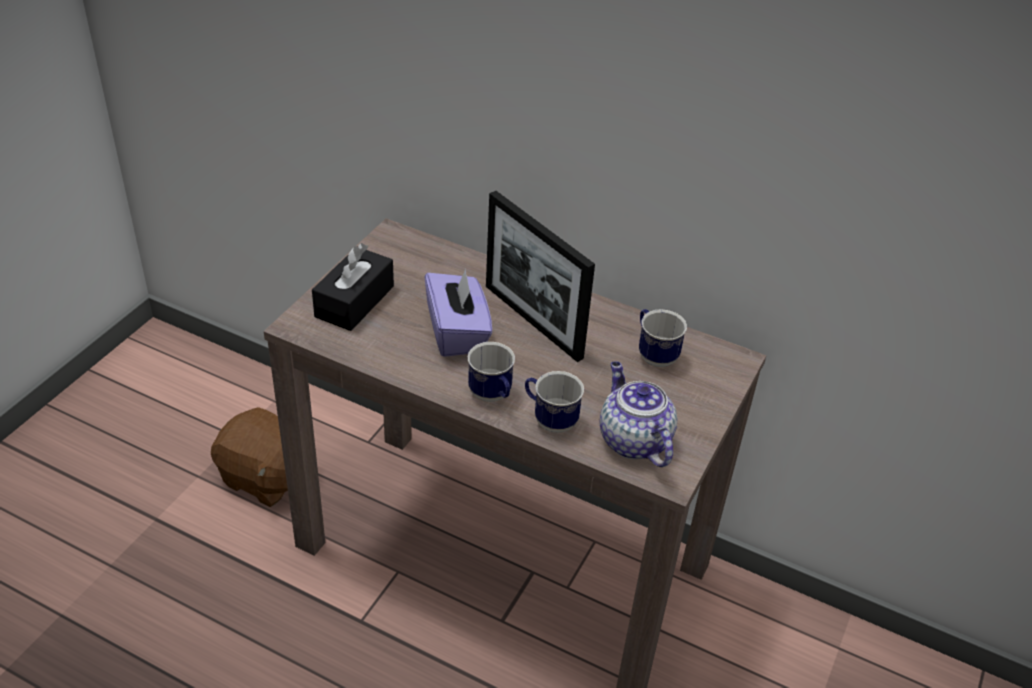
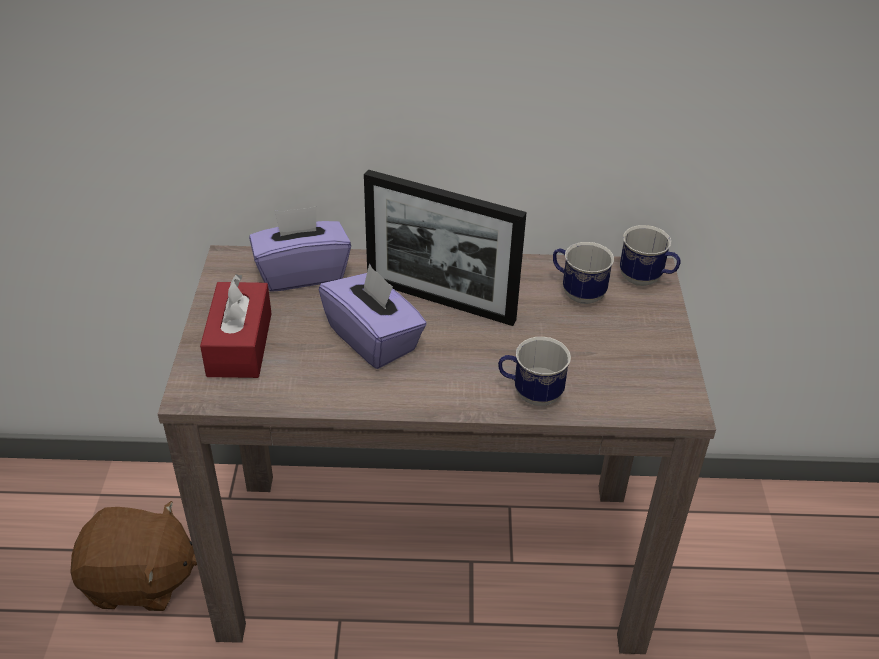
camera: 25 degrees left, 0 degrees up
black tissue box [312,243,394,331] -> red tissue box [200,274,272,378]
mug [468,342,515,402] -> mug moved to [620,225,681,286]
teapot [600,361,677,467] -> none
none -> purple tissue box [249,206,351,292]

